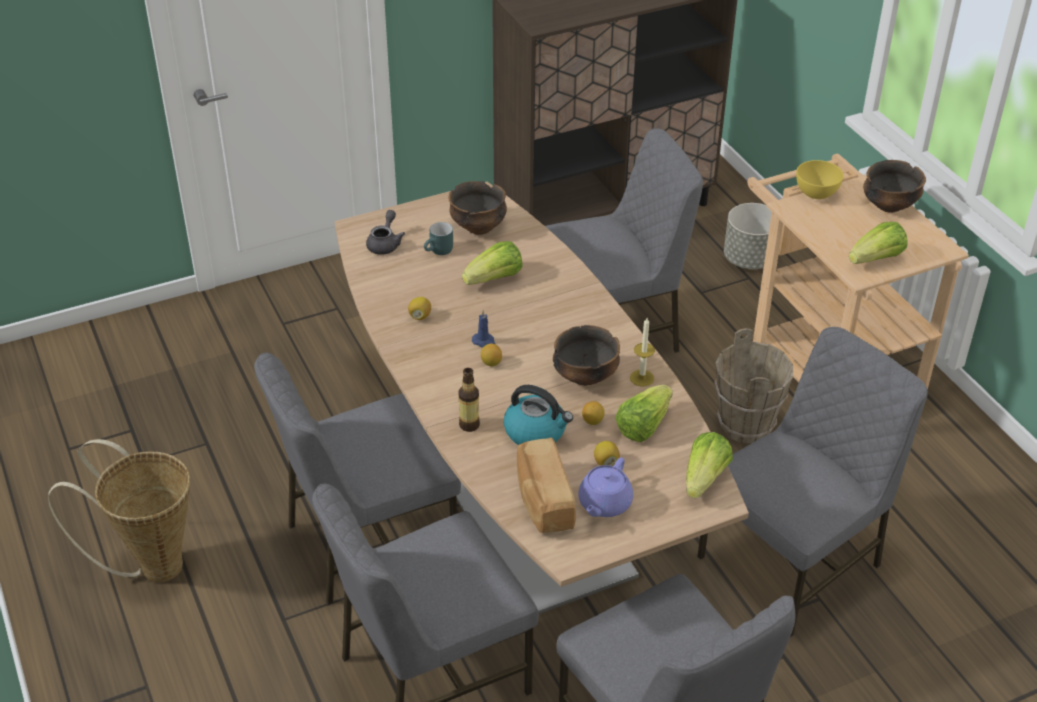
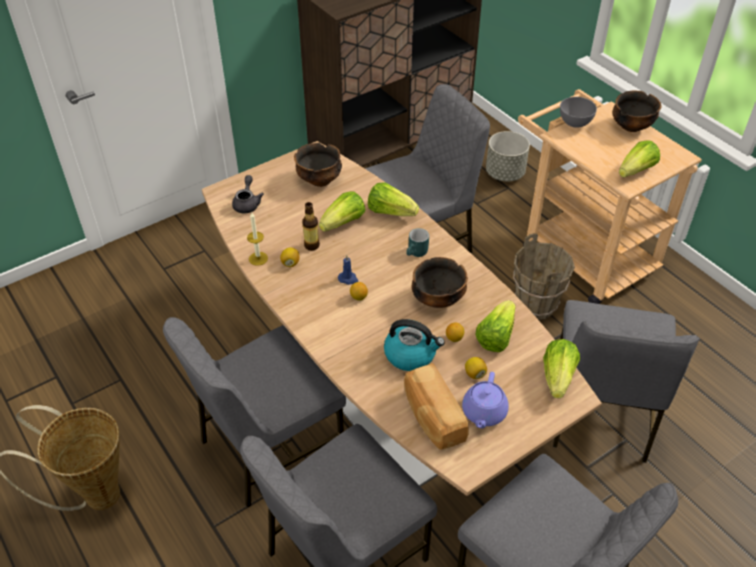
camera: 10 degrees left, 5 degrees up
turquoise mug [424,222,453,255] -> turquoise mug moved to [406,228,429,257]
bottle [458,368,480,432] -> bottle moved to [302,202,320,251]
candle [630,318,655,386] -> candle moved to [247,213,268,266]
grey chair [697,327,928,637] -> grey chair turned 150 degrees clockwise [553,300,700,463]
yellow bowl [796,160,844,199] -> grey bowl [560,97,597,128]
none -> lettuce [368,183,419,216]

